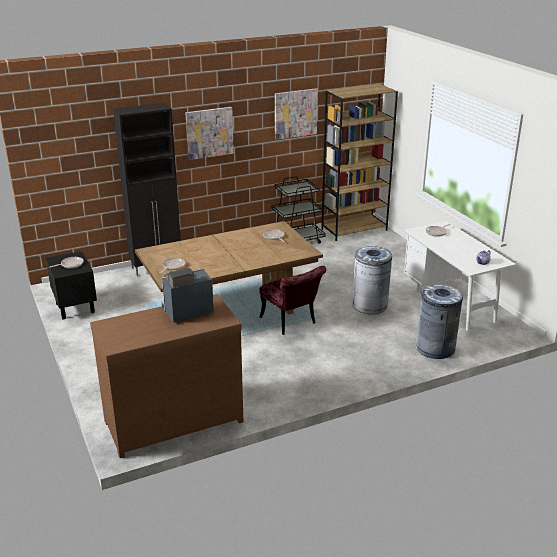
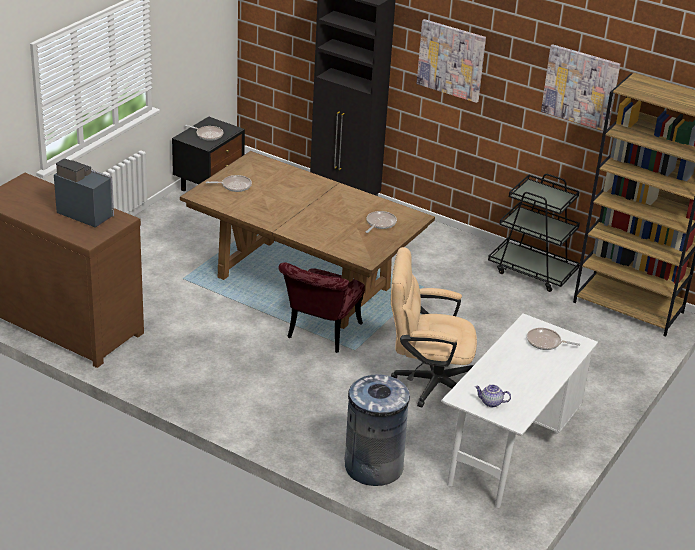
camera: 55 degrees right, 5 degrees up
grey trash can [352,246,392,314] -> beige office chair [391,247,477,407]

